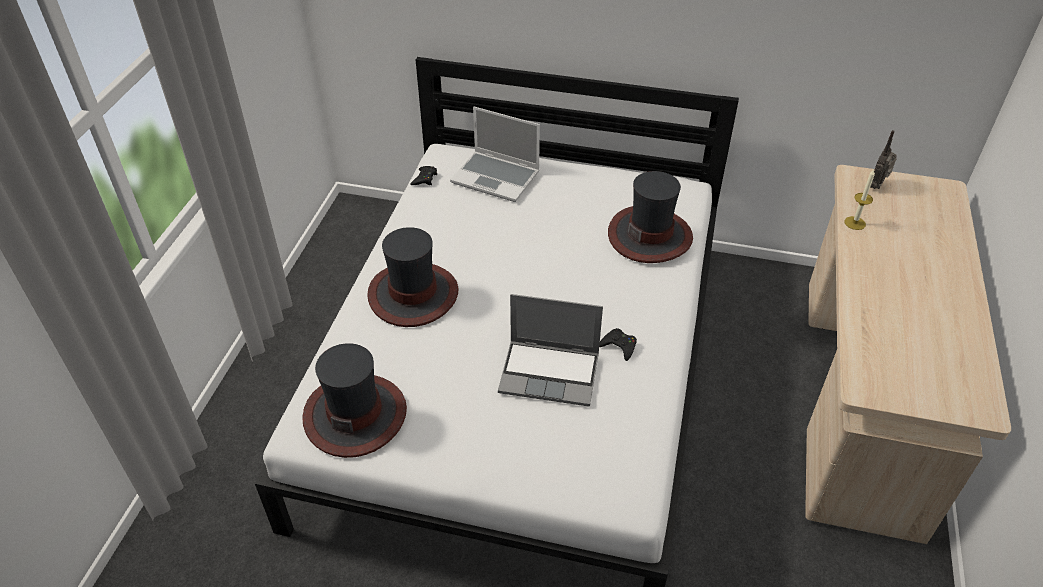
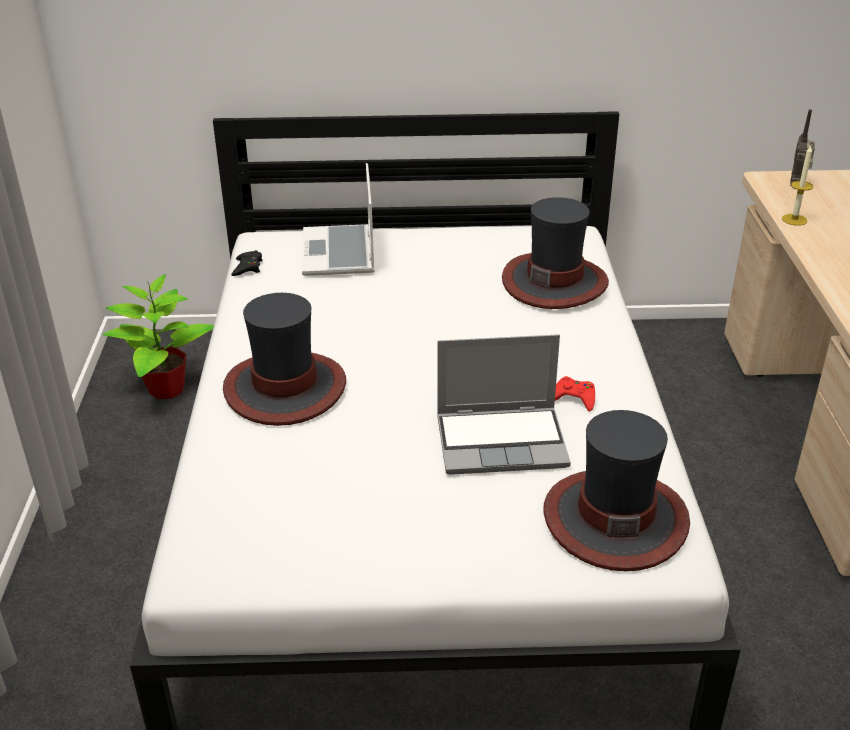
camera: 15 degrees left, 10 degrees down
hat [302,343,407,458] -> hat moved to [544,410,690,571]
laptop [450,106,540,202] -> laptop turned 75 degrees clockwise [302,163,374,276]
black game controller [599,328,637,361] -> red game controller [555,376,595,412]
none -> potted plant [103,274,214,399]

